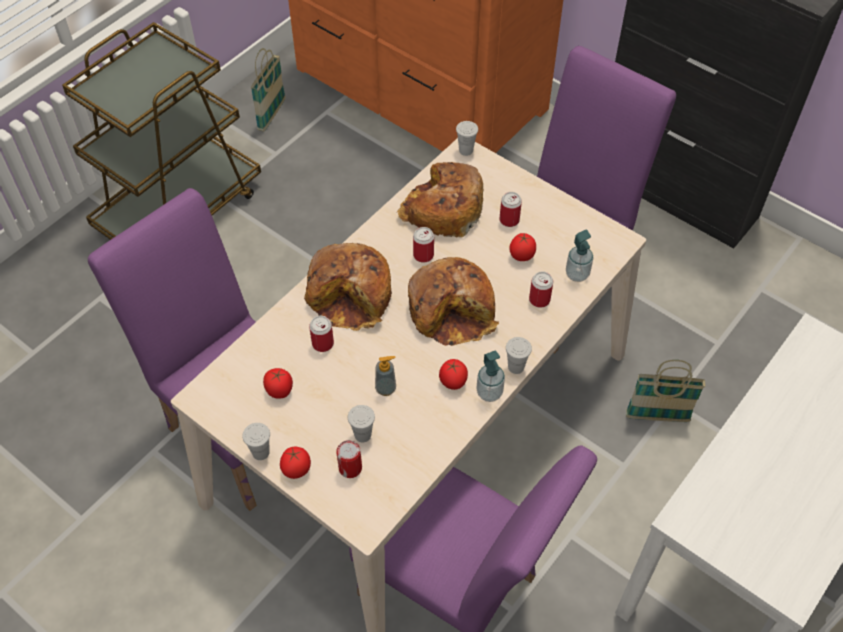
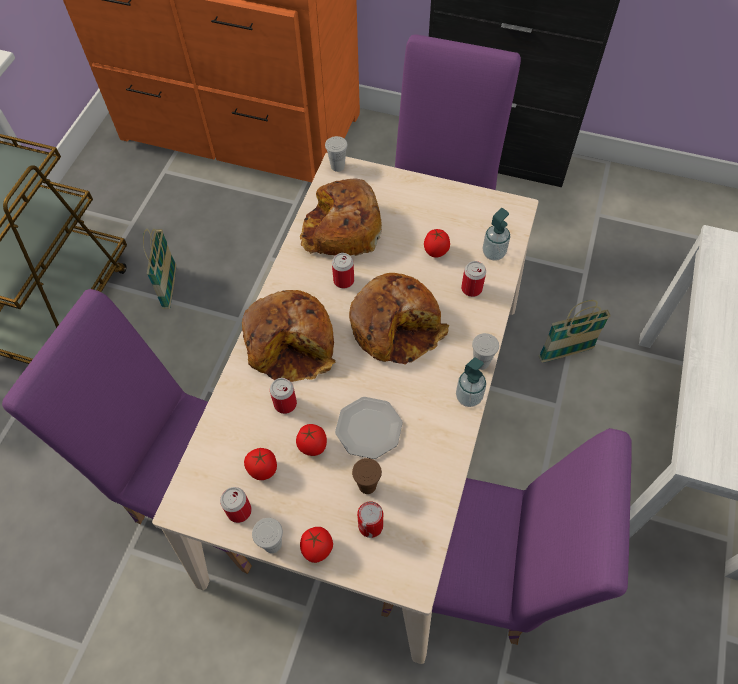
camera: 20 degrees left, 5 degrees up
basket [251,48,285,131] -> basket moved to [143,228,176,309]
white cup [348,405,375,442] -> brown cup [352,458,382,494]
soap dispenser [375,356,396,396] -> plate [335,397,403,459]
tomato [439,359,468,390] -> tomato moved to [296,424,327,456]
can [499,192,522,227] -> can moved to [220,487,252,523]

